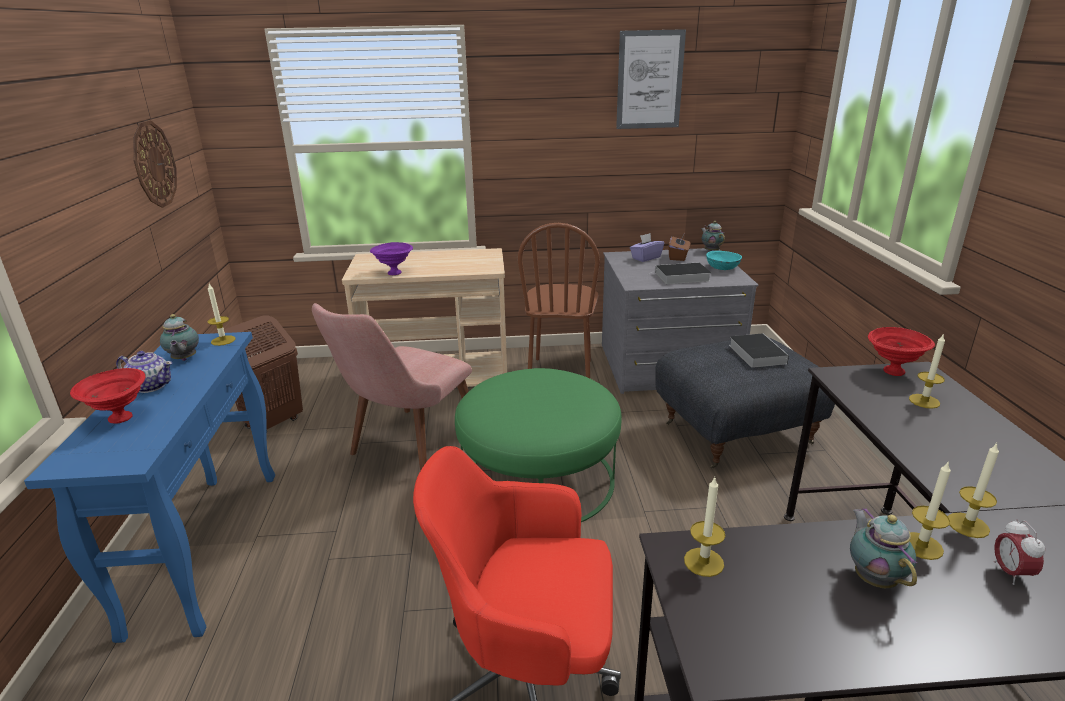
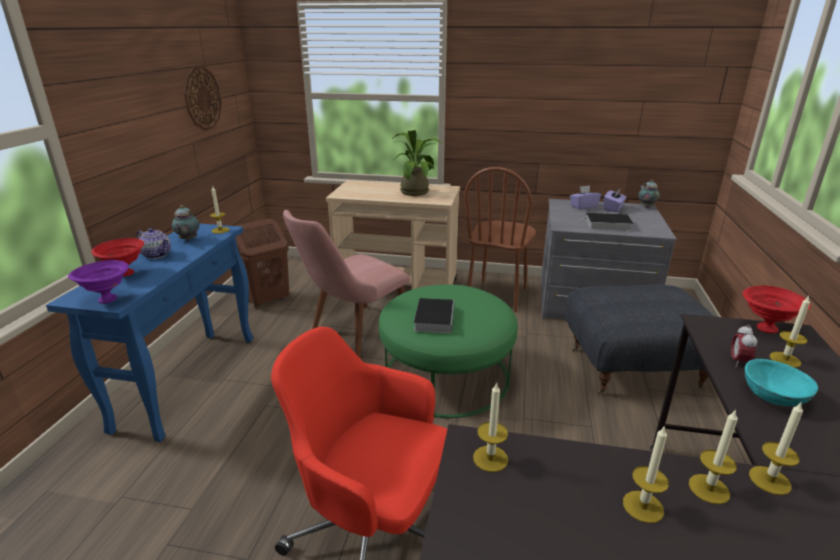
camera: 15 degrees right, 0 degrees up
purple bowl [370,242,413,275] -> purple bowl moved to [68,260,129,304]
picture [616,29,686,129] -> none
brown tissue box [669,236,690,261] -> purple tissue box [603,188,627,212]
turquoise bowl [706,251,742,270] -> turquoise bowl moved to [745,359,818,406]
book [729,333,789,368] -> book moved to [414,298,454,333]
teapot [850,508,917,588] -> candle [623,425,669,523]
alarm clock [994,519,1045,585] -> alarm clock moved to [731,324,757,367]
none -> potted plant [392,130,443,196]

